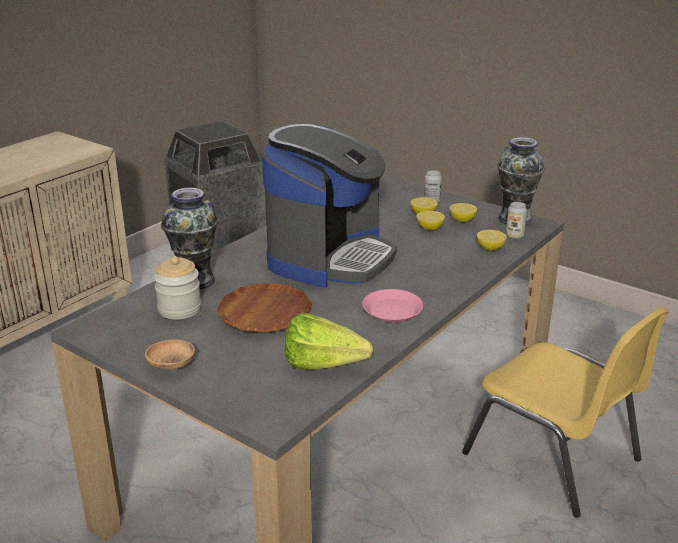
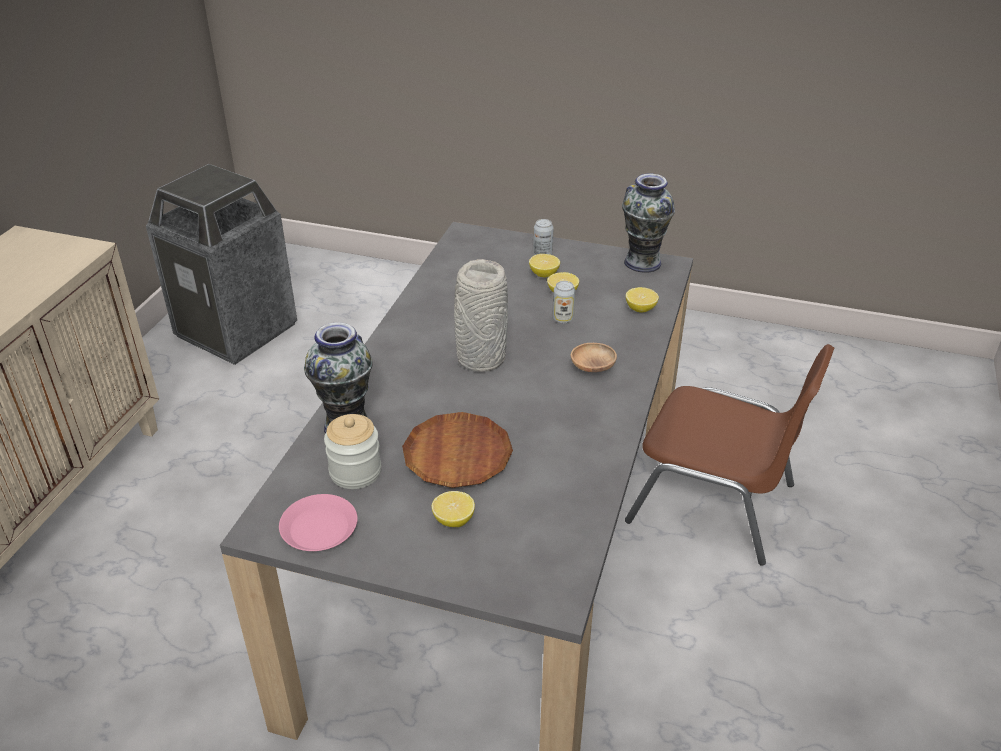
camera: 20 degrees left, 10 degrees up
brown bowl [145,340,195,370] -> brown bowl moved to [571,343,617,372]
coffee machine [262,124,397,288] -> grey vase [454,259,508,372]
lettuce [285,313,373,369] -> none
pink plate [362,289,423,322] -> pink plate moved to [279,494,358,551]
lemon [449,203,477,222] -> lemon moved to [432,491,475,527]
yellow chair [462,307,669,518] -> brown chair [625,344,835,566]
can [506,202,527,239] -> can moved to [553,281,576,323]

